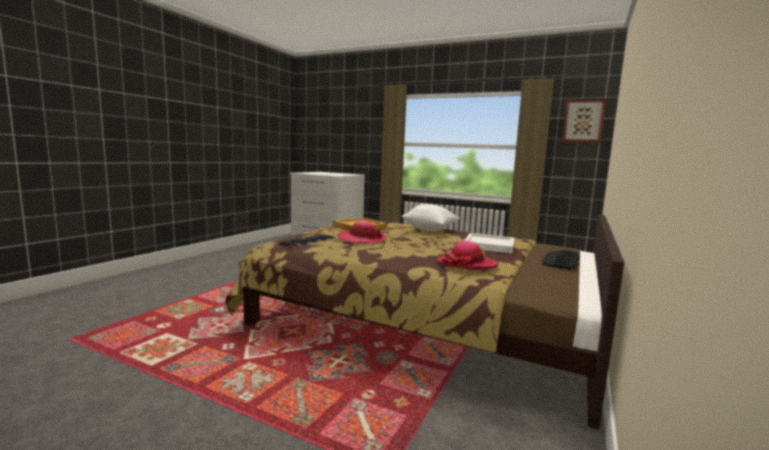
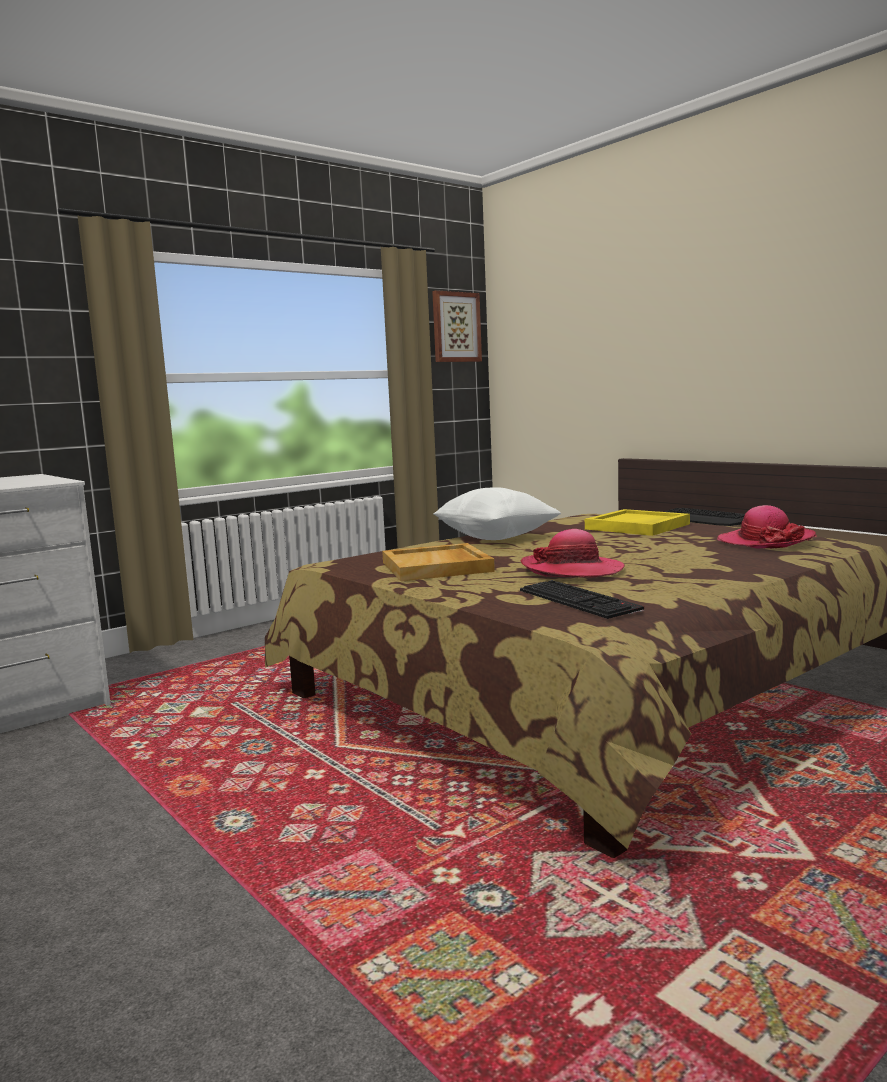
camera: 65 degrees left, 0 degrees up
white tray [464,233,514,253] -> yellow tray [585,509,690,536]

